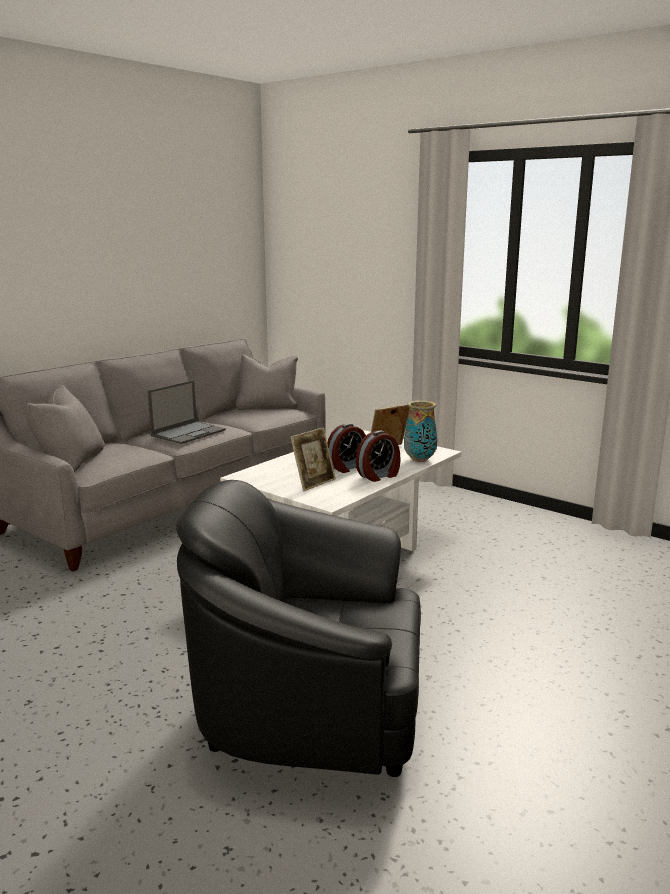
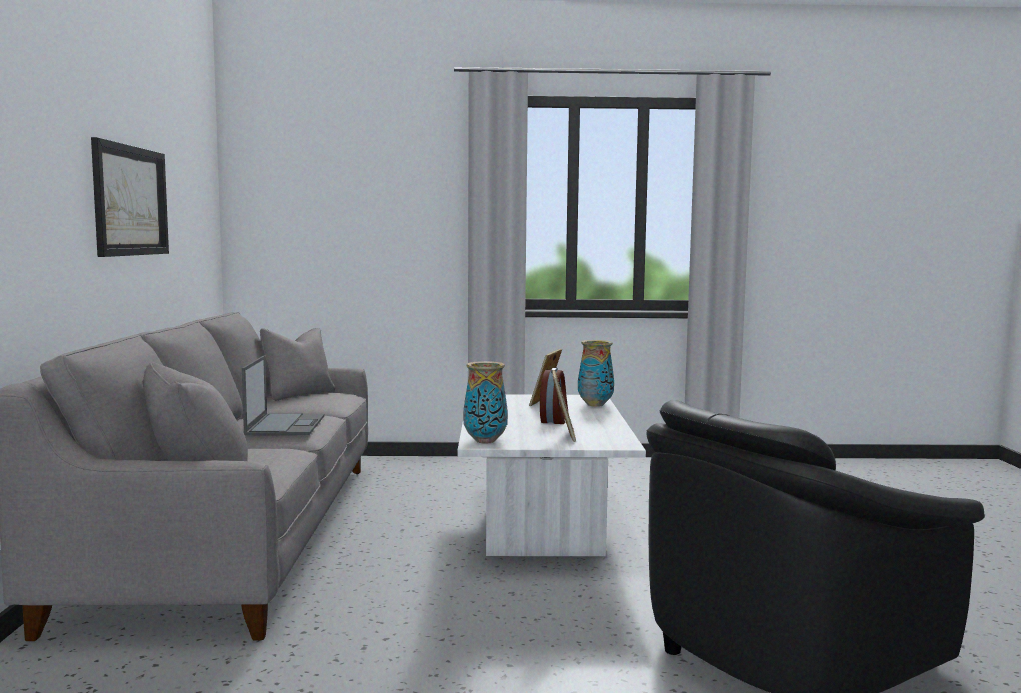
camera: 40 degrees left, 10 degrees down
alarm clock [356,431,401,482] -> none
none -> picture [91,137,169,257]
none -> vase [463,361,508,443]

